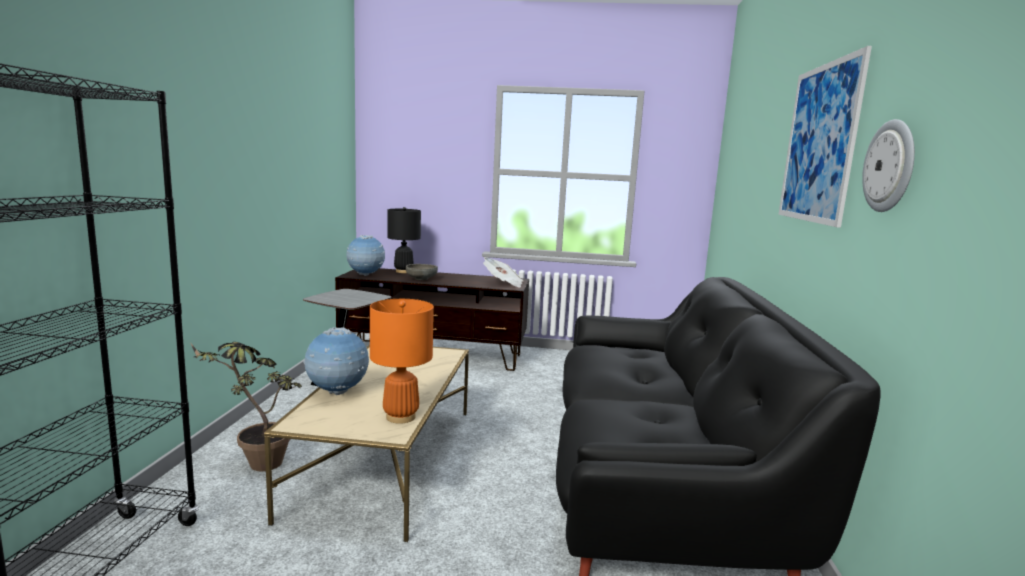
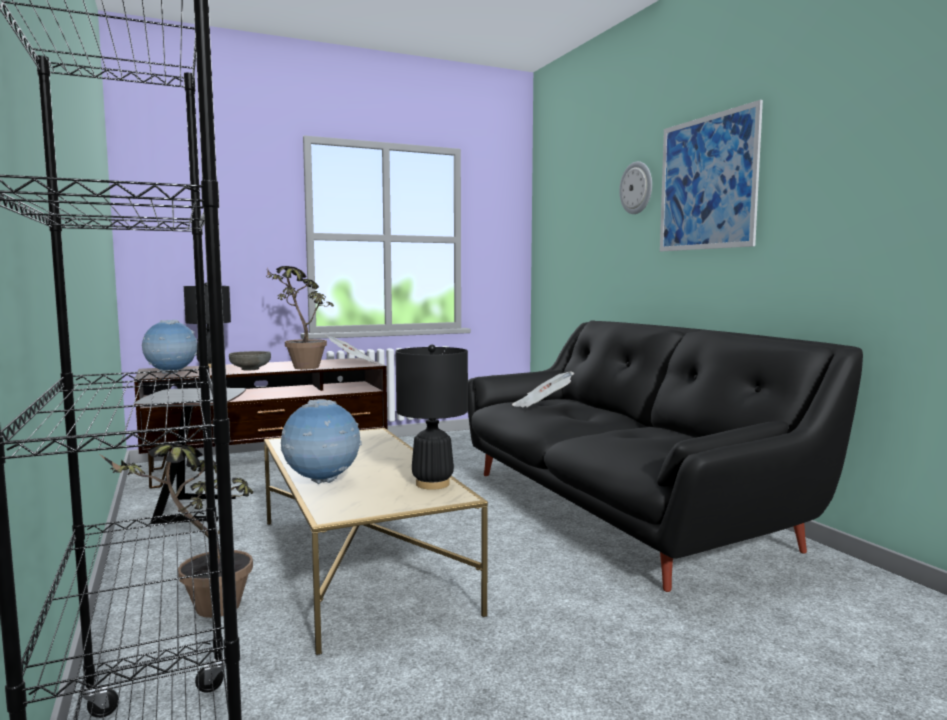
camera: 30 degrees left, 5 degrees down
orange table lamp [370,299,434,424] -> black table lamp [396,344,468,490]
wall clock [862,119,915,212] -> wall clock moved to [619,161,652,214]
none -> potted plant [266,266,334,369]
none -> newspaper [512,372,575,407]

